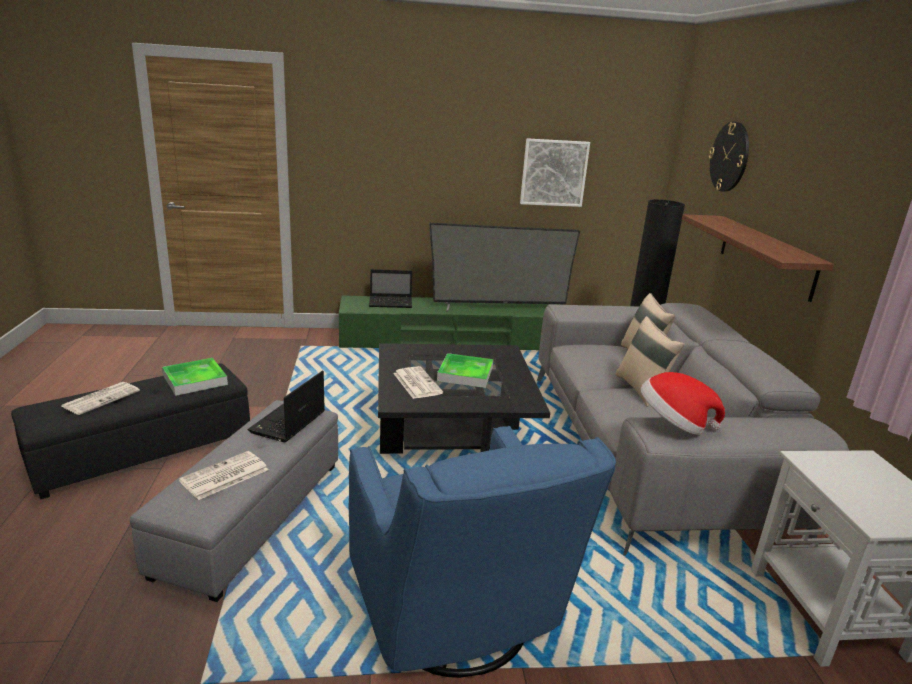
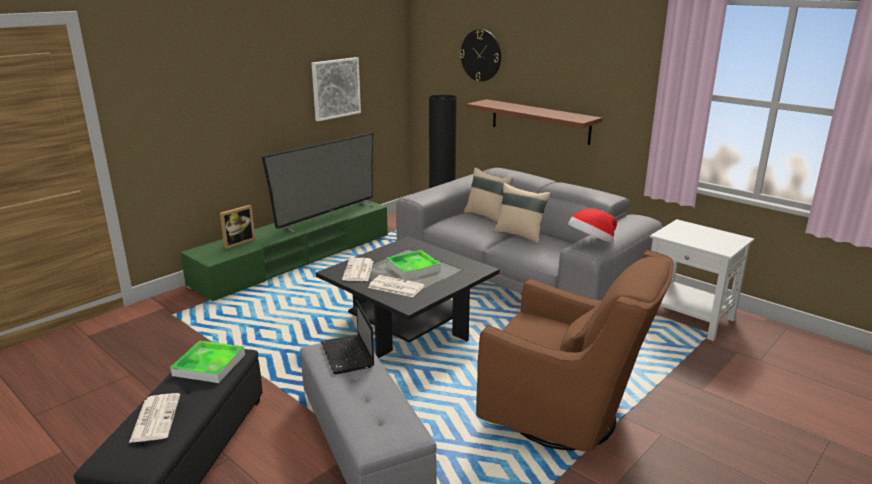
camera: 40 degrees left, 0 degrees up
newspaper [179,451,268,500] -> newspaper moved to [342,258,374,281]
blue armchair [349,426,616,678] -> brown armchair [476,250,674,452]
laptop [369,269,412,308] -> picture frame [220,205,255,249]

